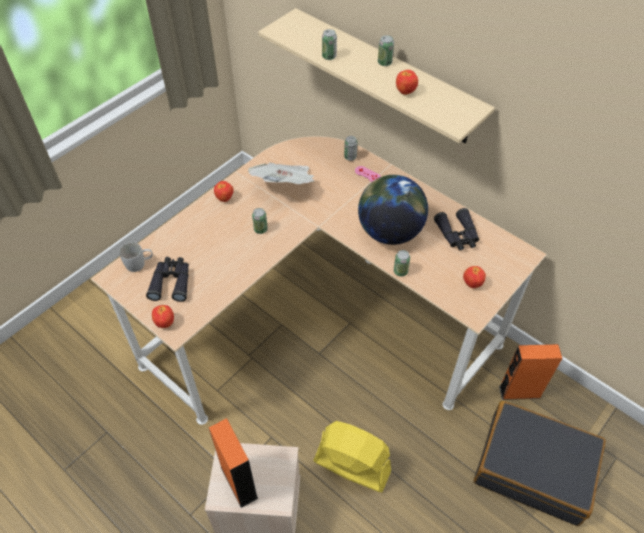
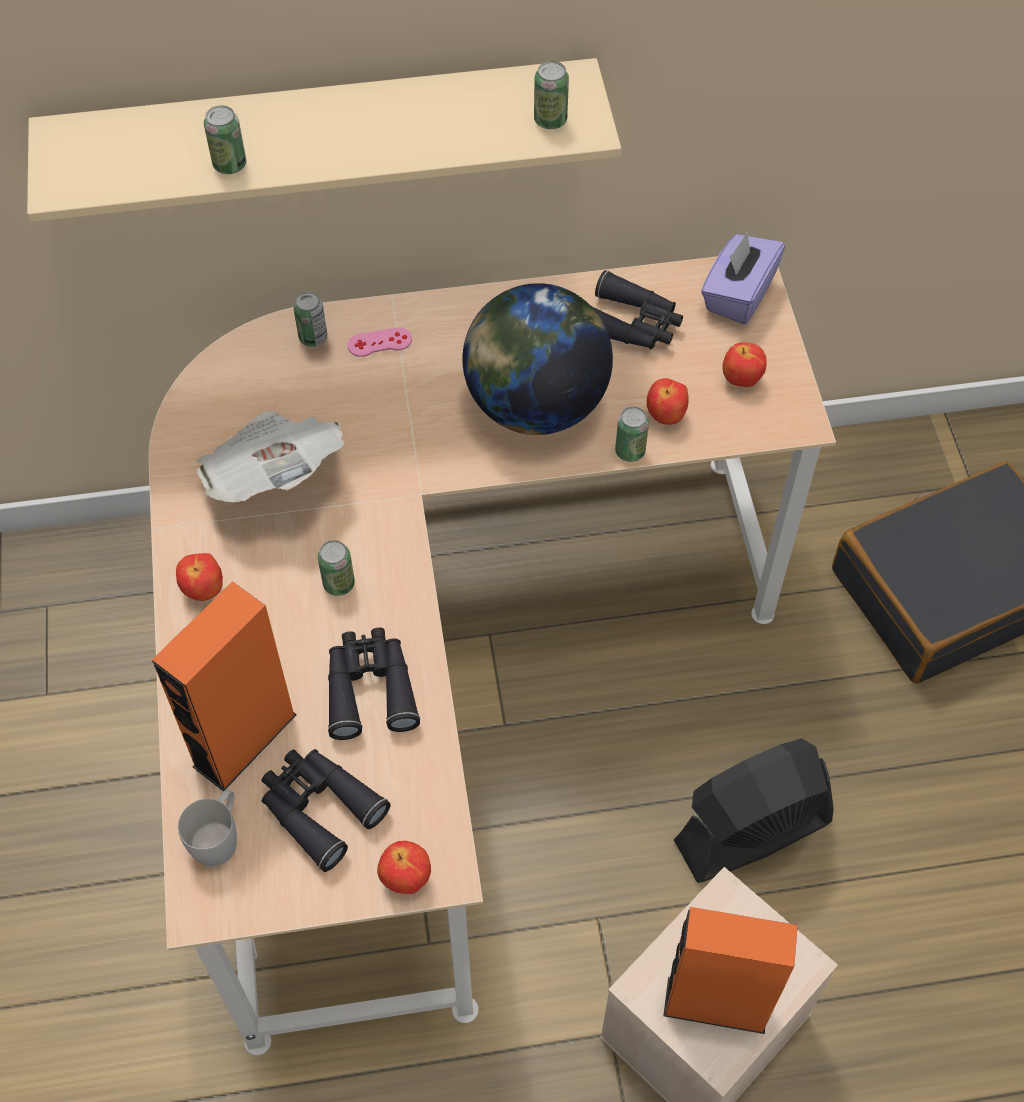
camera: 50 degrees left, 5 degrees up
yellow fan [313,421,391,492] -> black fan [674,738,834,883]
can [378,35,394,66] -> can moved to [534,61,569,129]
apple [396,70,418,95] -> apple moved to [647,378,688,425]
orange speaker [499,344,562,400] -> orange speaker moved to [152,581,297,791]
none -> black binoculars [328,628,420,740]
none -> purple tissue box [701,233,785,324]

